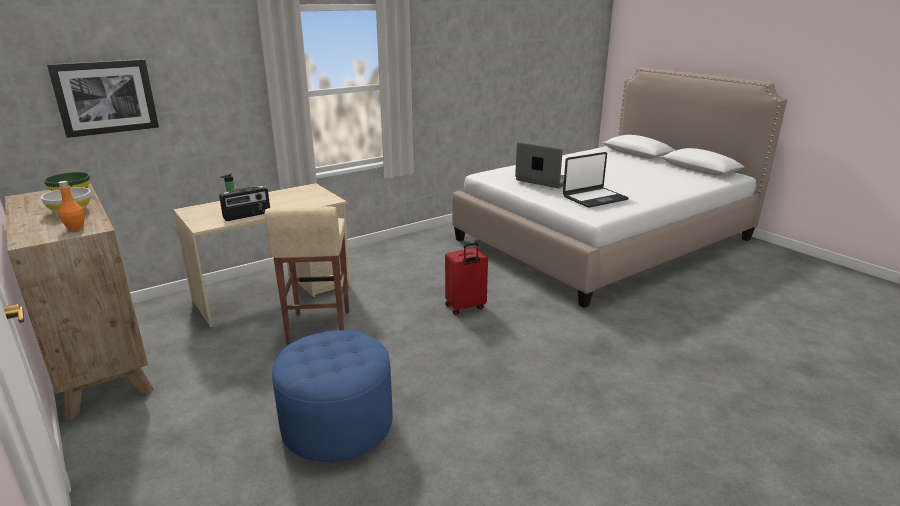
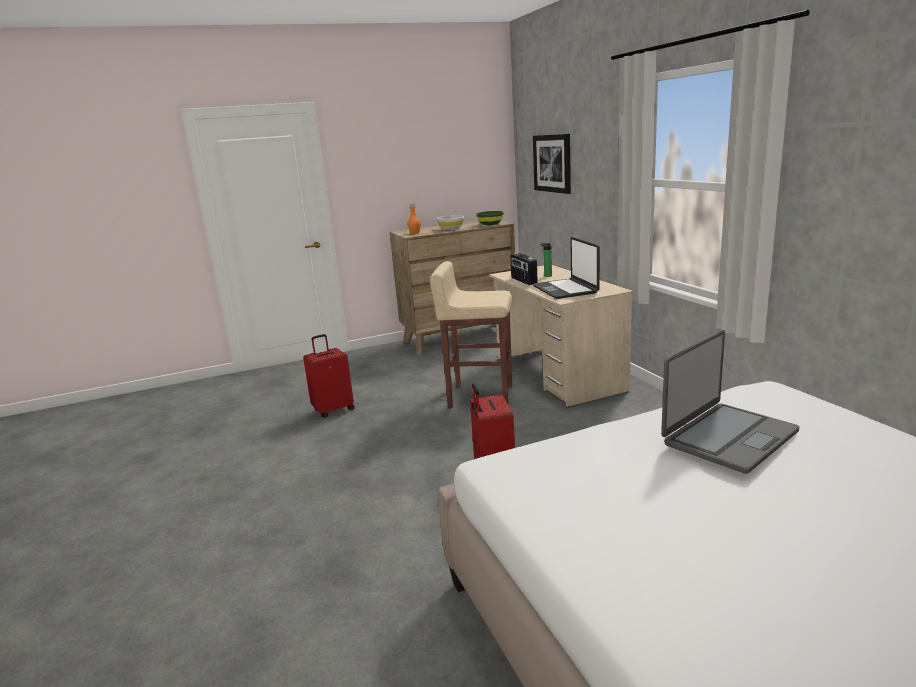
camera: 105 degrees right, 5 degrees down
blue ottoman [272,330,392,462] -> red suitcase [303,334,355,418]
laptop [563,152,629,208] -> laptop moved to [533,237,600,299]

